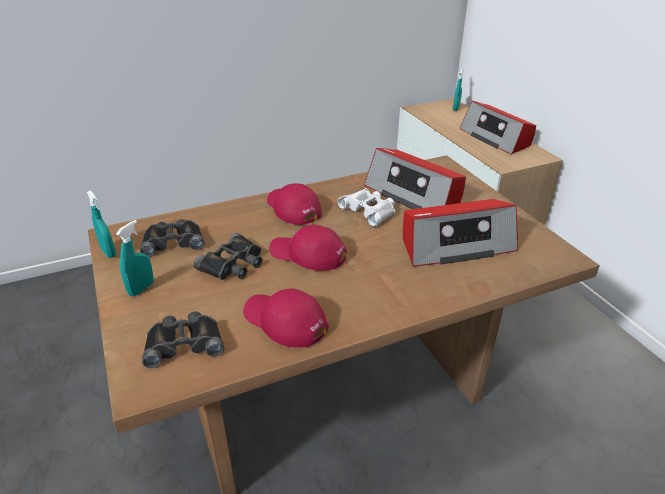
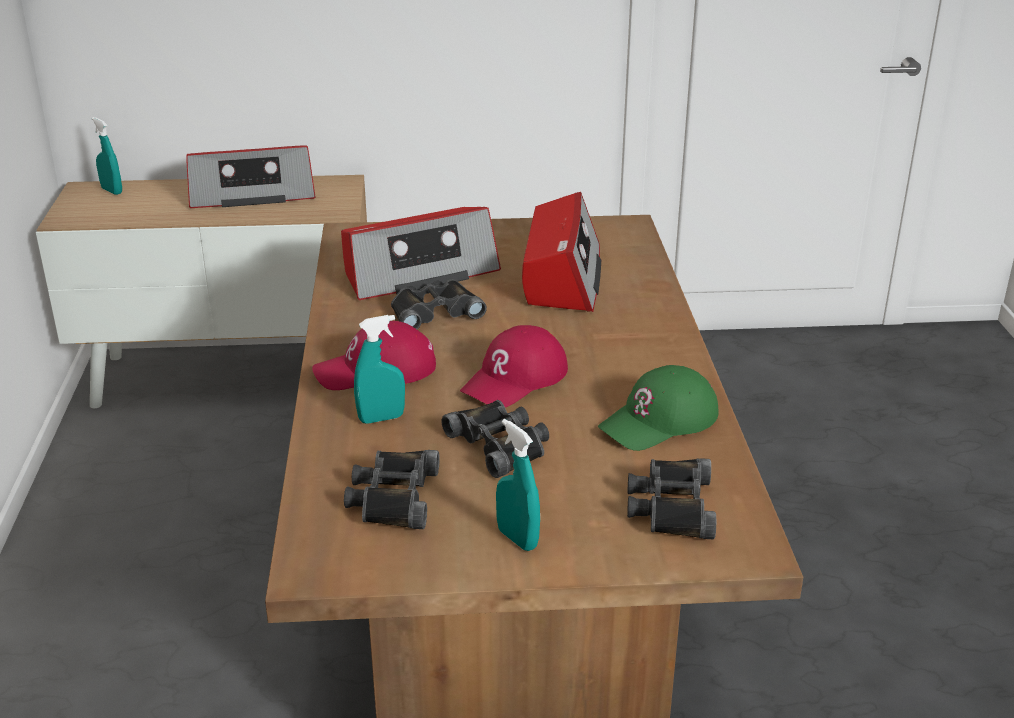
camera: 70 degrees left, 5 degrees down
turquoise spray bottle [87,190,116,258] -> turquoise spray bottle moved to [354,315,405,424]
red cap [243,288,329,348] -> green cap [598,365,719,451]
white binoculars [337,188,395,227] -> black binoculars [391,279,487,329]

